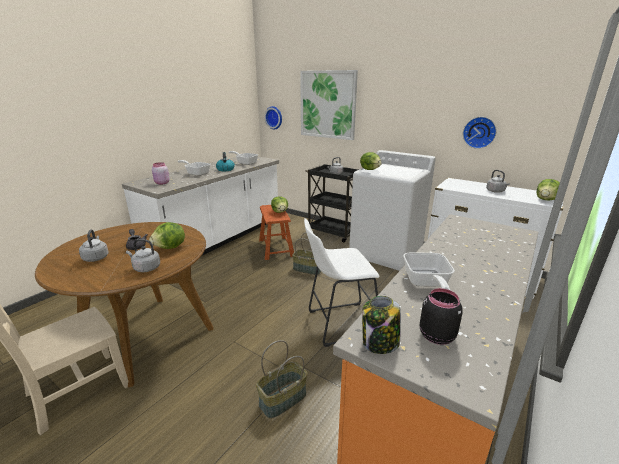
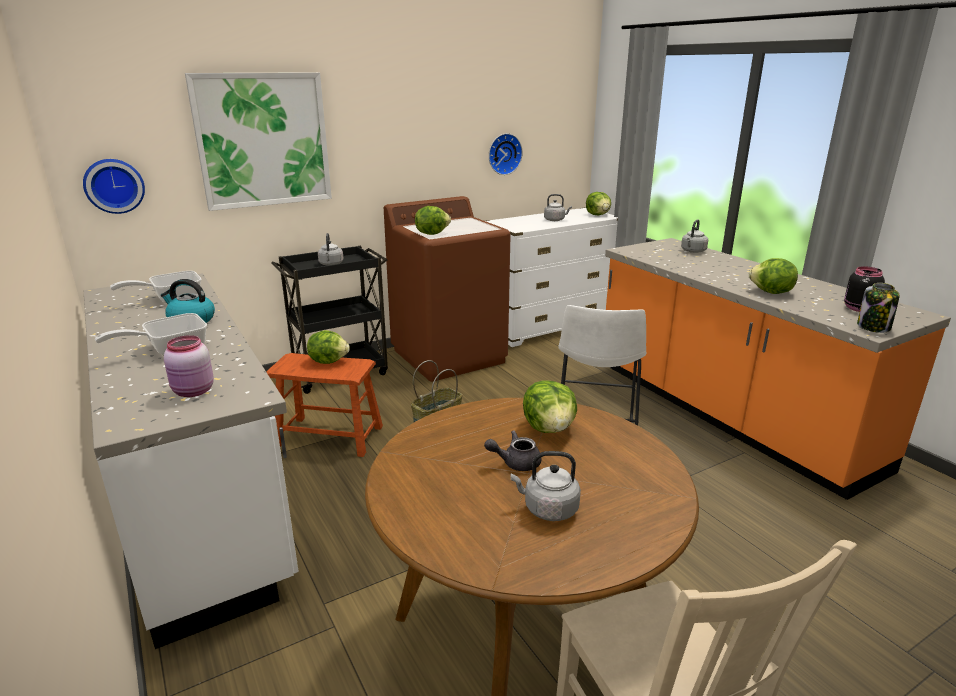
camera: 65 degrees left, 0 degrees up
grey kettle [126,239,160,272] -> grey kettle moved to [681,219,708,253]
basket [256,340,307,419] -> none
white washing machine [349,150,436,271] -> brown washing machine [384,196,511,382]
frying pan [404,252,455,290] -> lettuce [749,258,798,294]

